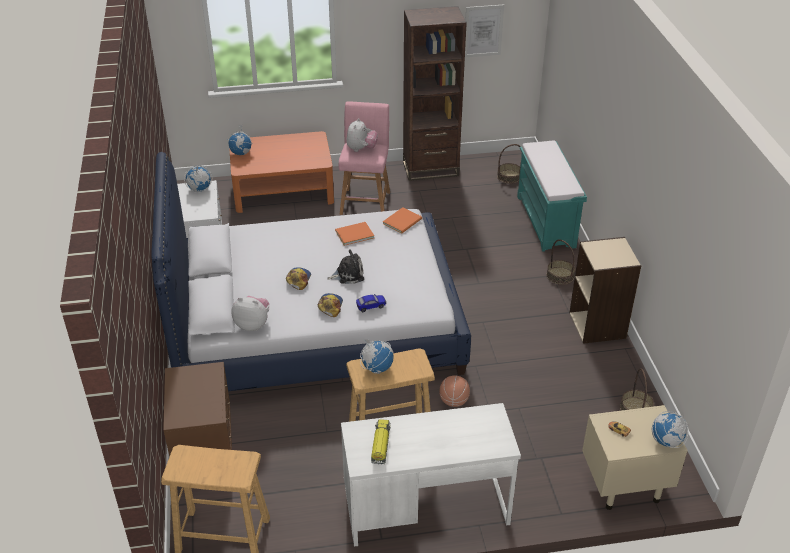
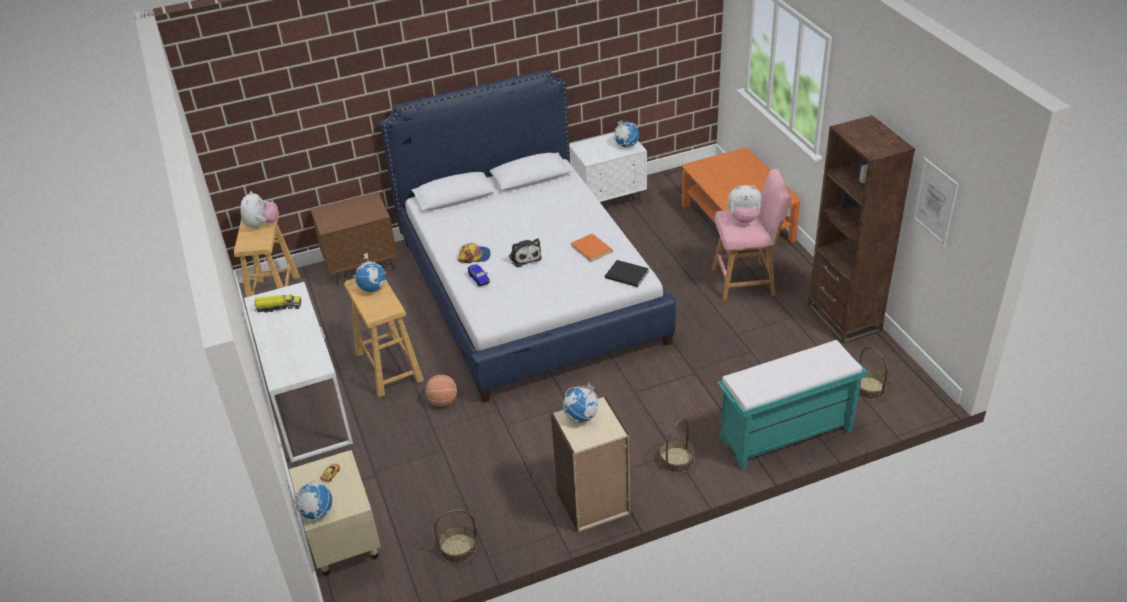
camera: 80 degrees right, 0 degrees up
globe [227,125,253,155] -> globe moved to [563,383,599,423]
plush toy [231,296,269,331] -> plush toy moved to [240,191,278,229]
cap [286,267,311,290] -> none
orange book [383,207,422,234] -> black book [605,260,649,287]

